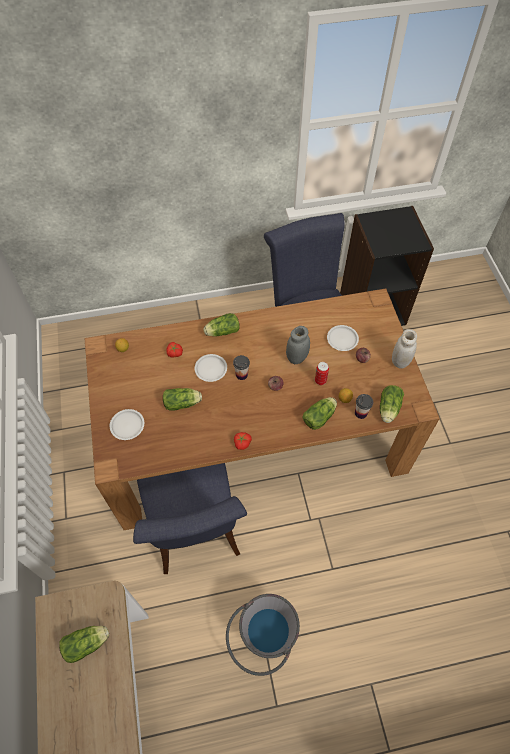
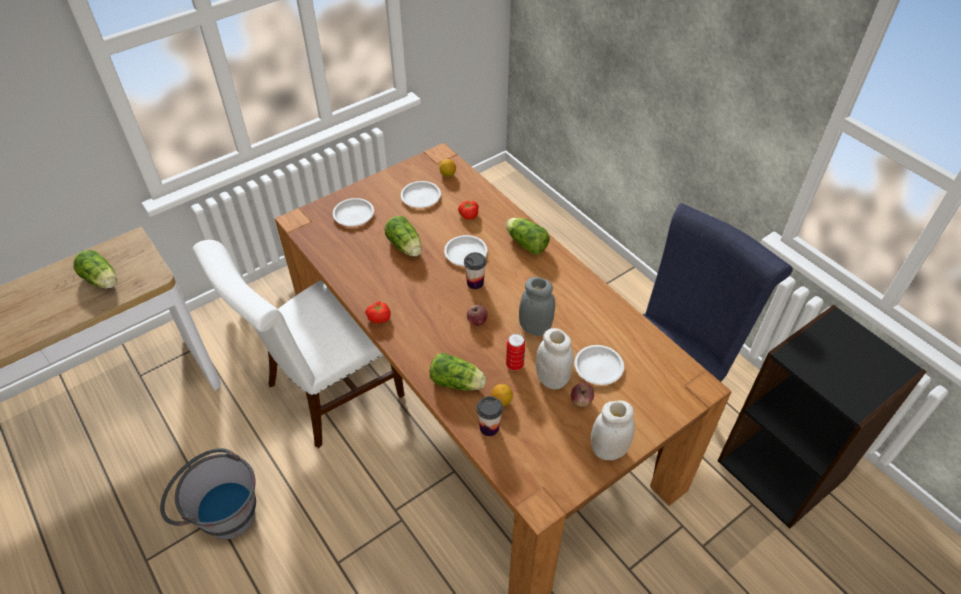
camera: 65 degrees right, 10 degrees down
blue chair [133,463,247,574] -> white chair [193,240,405,448]
lettuce [380,385,404,423] -> none
none -> white plate [401,181,441,208]
none -> white jar [536,328,574,389]

